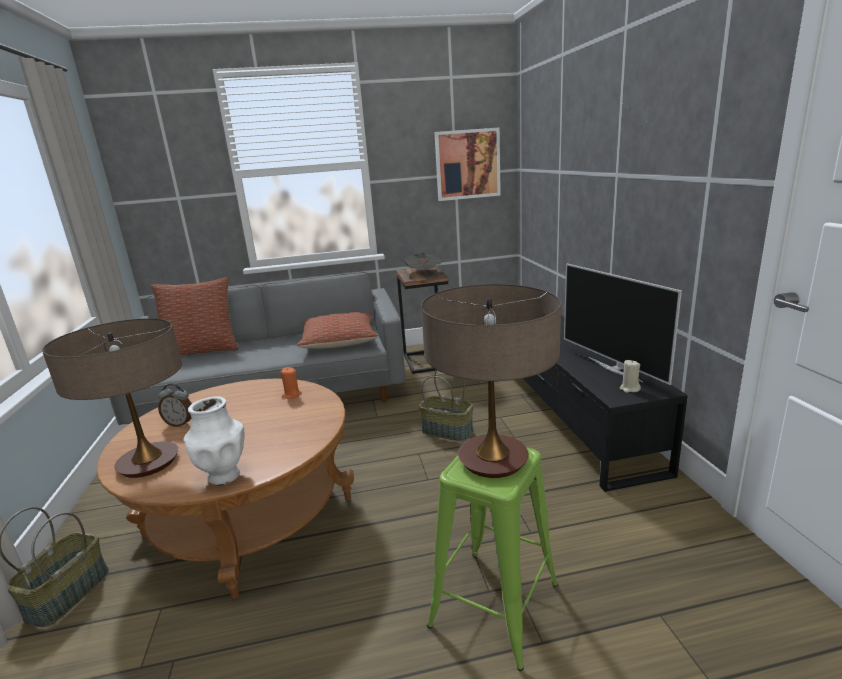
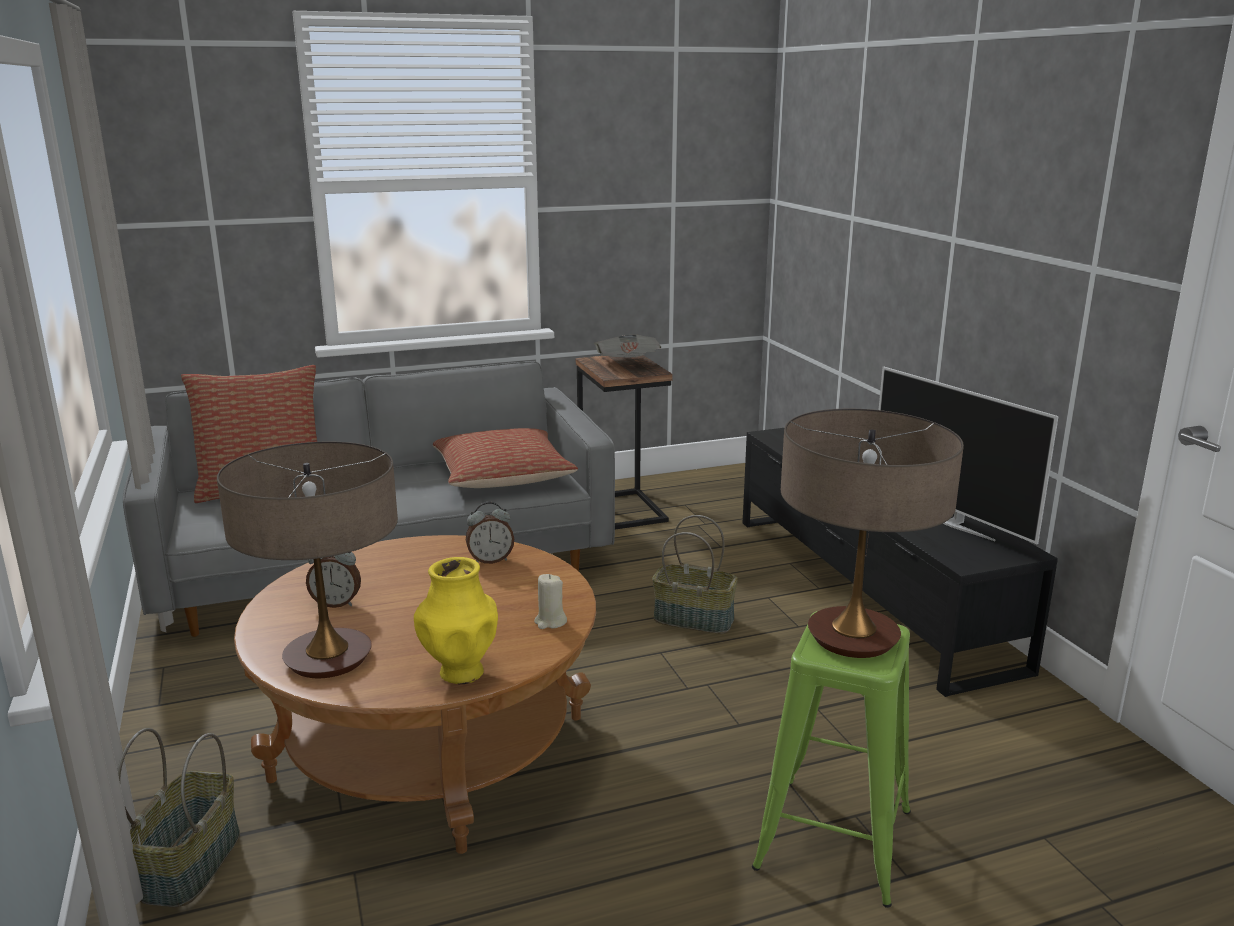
camera: 10 degrees left, 0 degrees up
white vase [183,396,244,486] -> yellow vase [414,557,498,684]
orange candle [281,367,302,399] -> alarm clock [466,502,514,564]
picture [434,127,501,201] -> none
beige candle [620,360,641,393] -> beige candle moved to [534,574,567,629]

